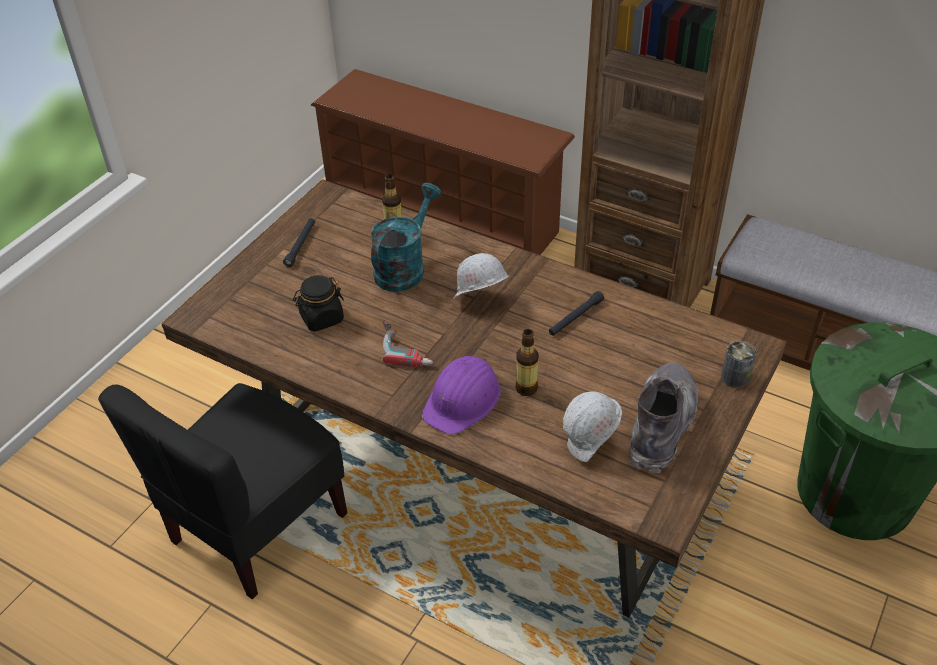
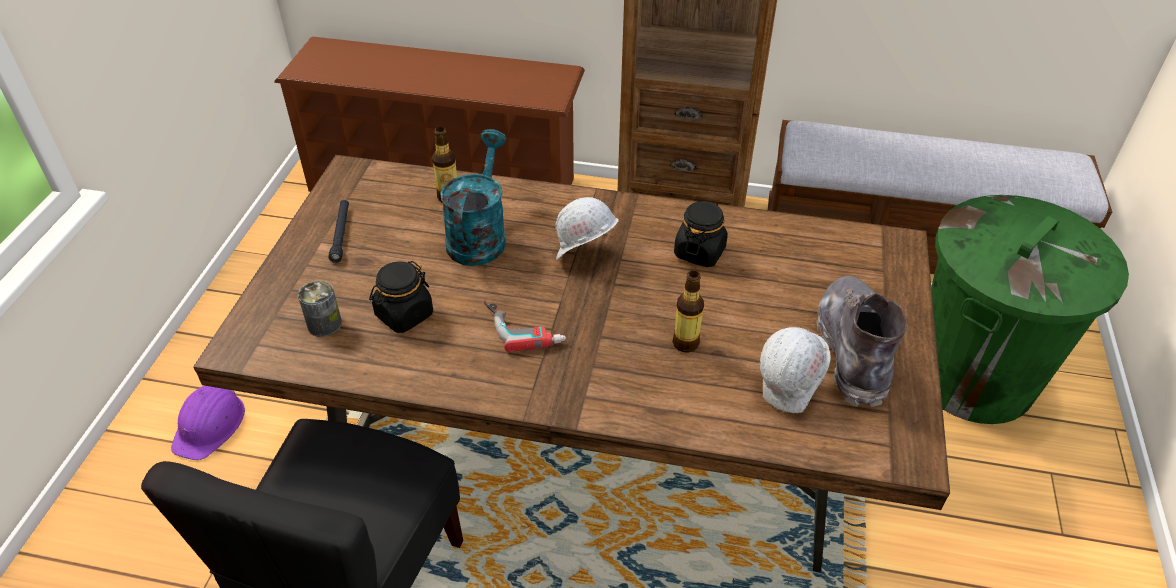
camera: 20 degrees left, 0 degrees up
purple hard hat [422,356,501,435] -> purple hard hat moved to [171,386,245,460]
black flashlight [549,291,604,336] -> black jar [674,201,728,267]
can [721,341,757,388] -> can moved to [298,280,342,337]

